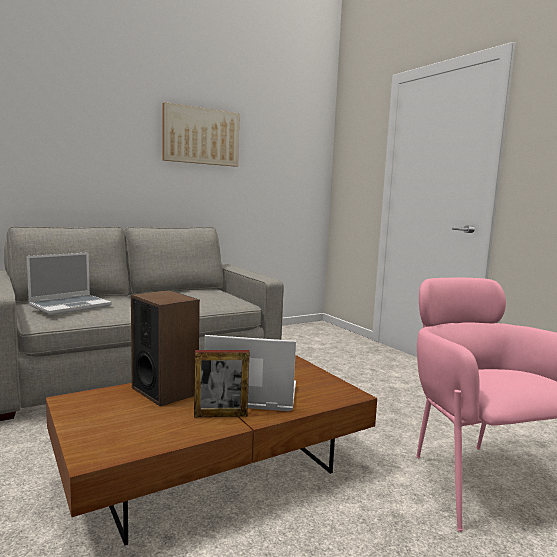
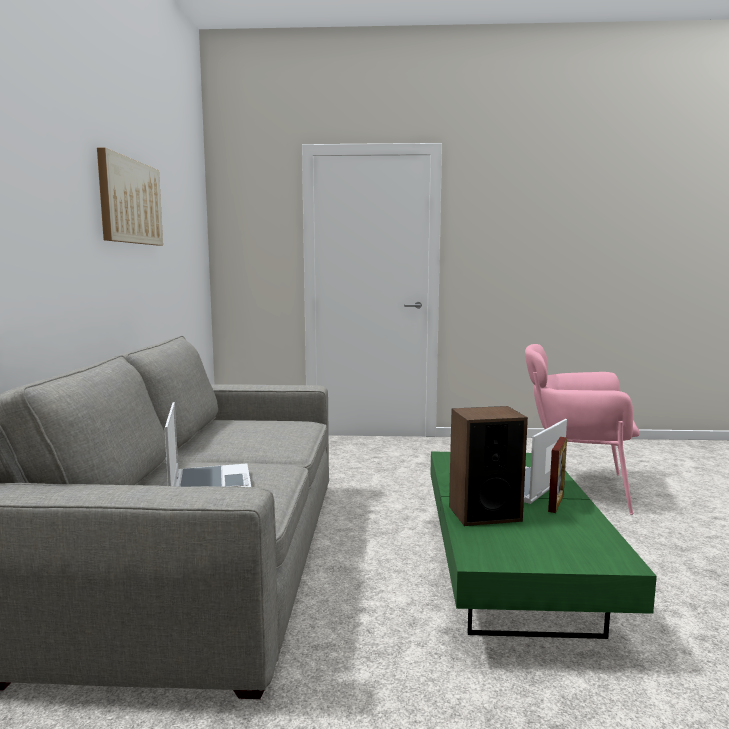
camera: 55 degrees left, 0 degrees up
brown coffee table [46,355,377,546] -> green coffee table [430,452,657,639]

